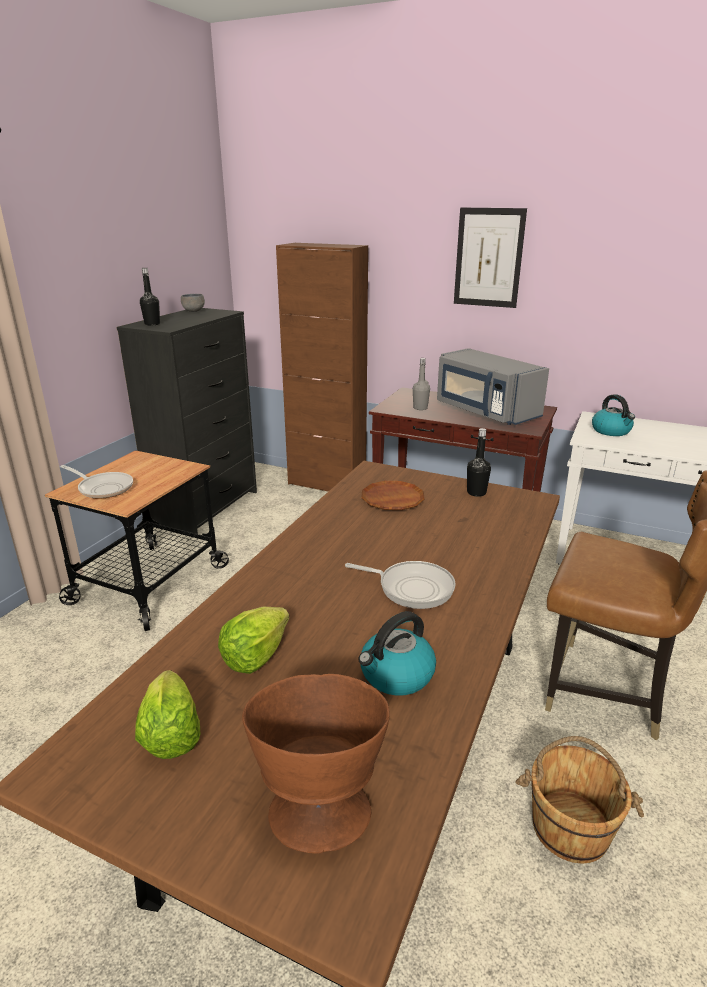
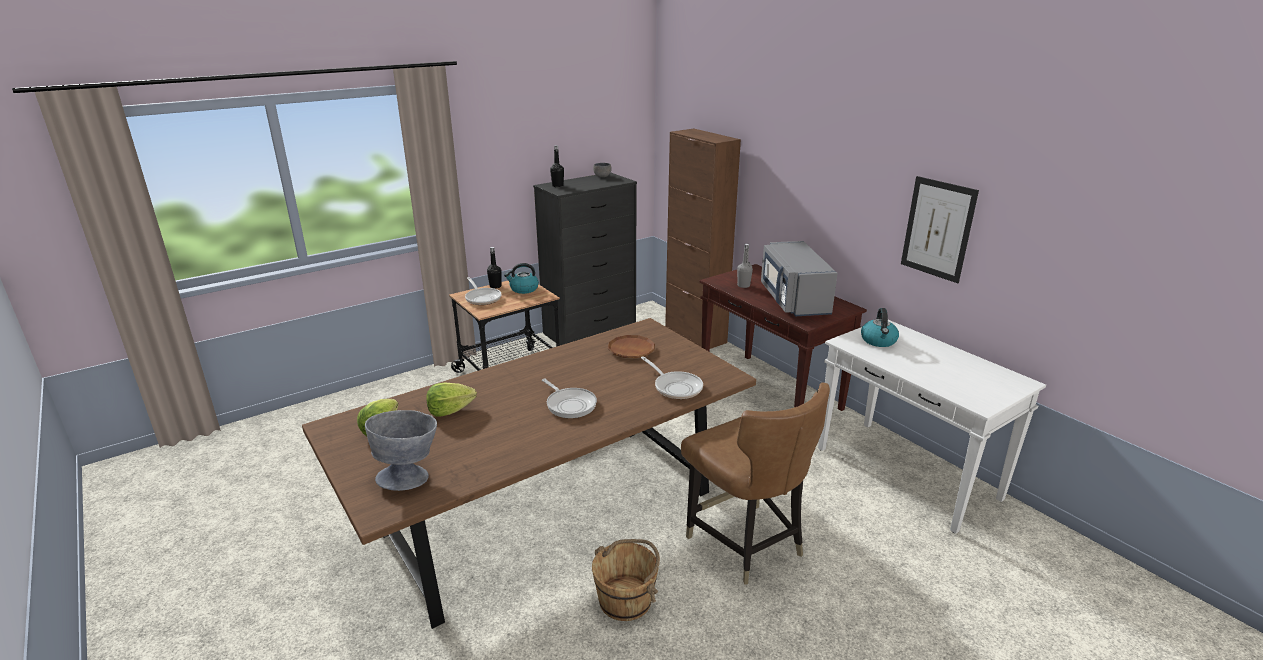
camera: 30 degrees right, 0 degrees up
brown bowl [242,674,390,854] -> grey bowl [365,410,437,491]
kettle [358,611,436,696] -> kettle moved to [504,263,539,294]
picture [454,208,527,308] -> picture moved to [901,176,979,283]
black bottle [467,428,491,497] -> black bottle moved to [487,247,502,288]
none -> frying pan [641,356,703,399]

